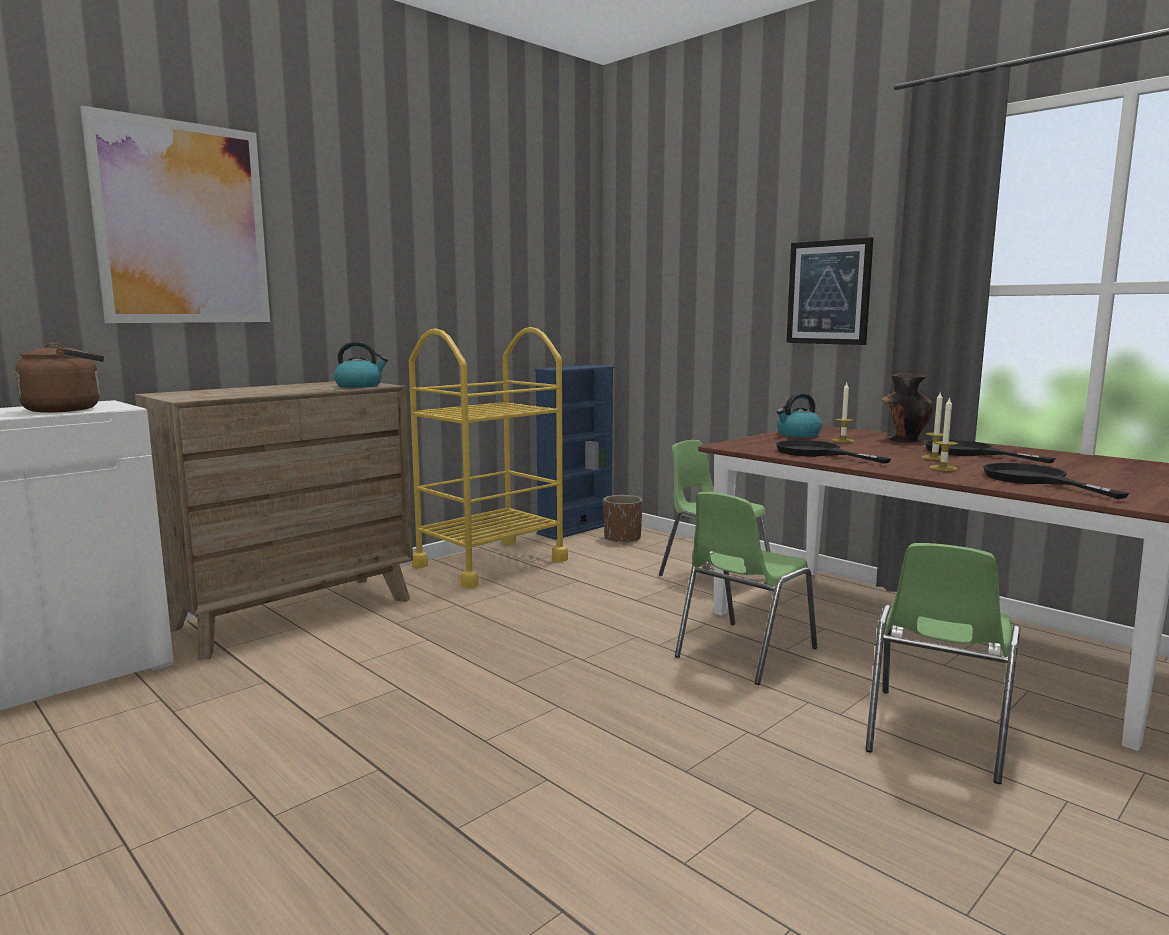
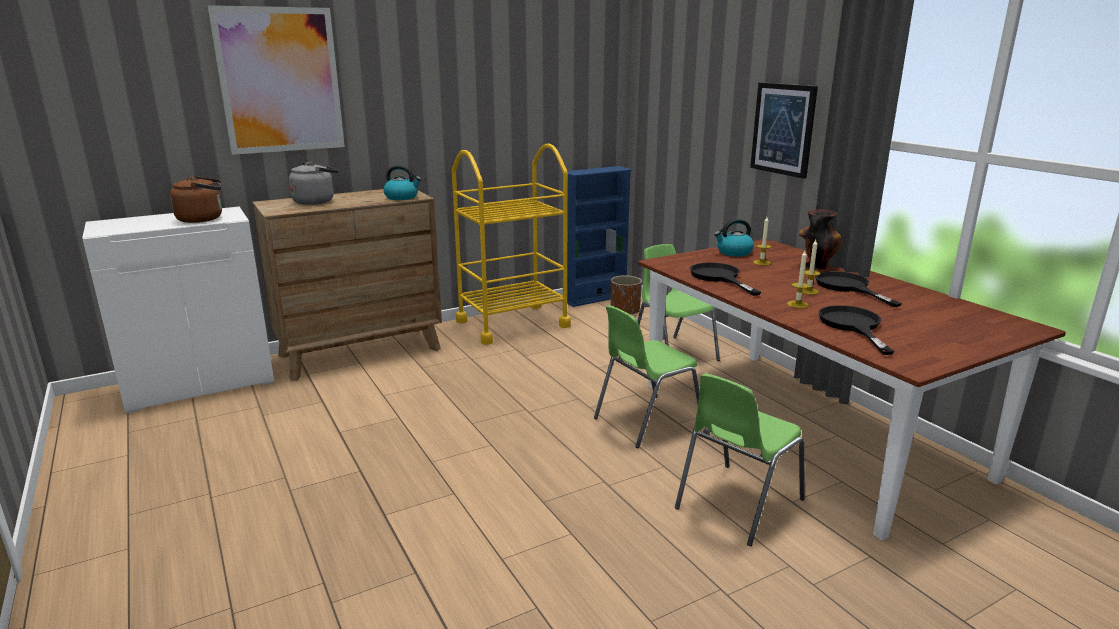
camera: 15 degrees right, 10 degrees up
none -> grey kettle [289,162,338,205]

